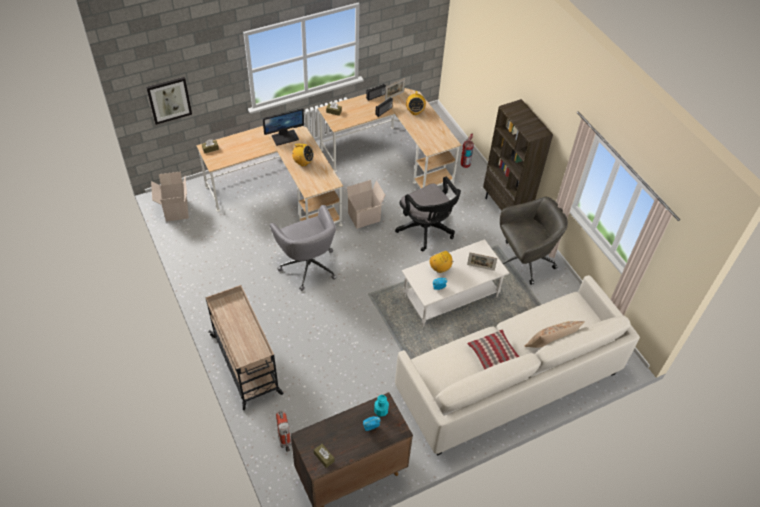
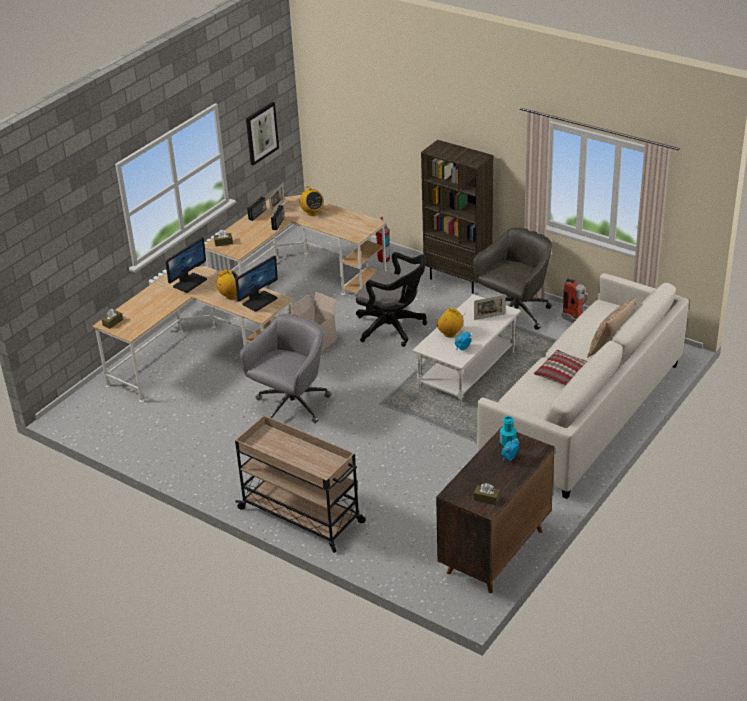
camera: 25 degrees left, 15 degrees down
picture [146,77,192,125] -> picture moved to [246,102,279,166]
cardboard box [151,172,189,222] -> none
grey office chair [270,205,337,291] -> grey office chair turned 90 degrees counterclockwise [240,314,331,423]
fire extinguisher [276,410,292,452] -> fire extinguisher moved to [562,277,587,323]
none -> monitor [235,255,278,312]

